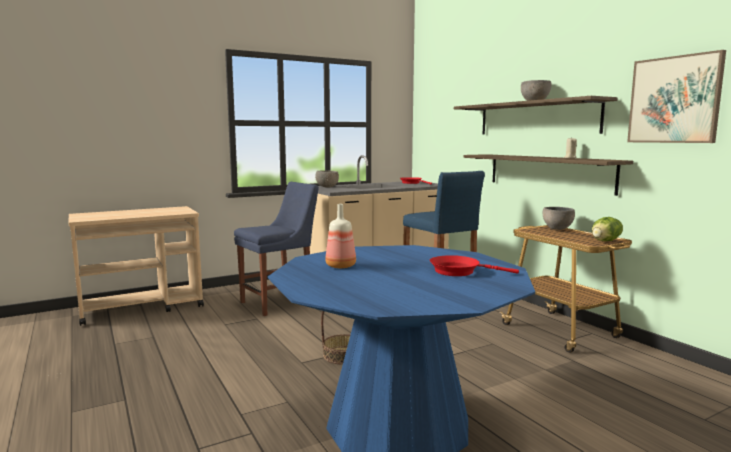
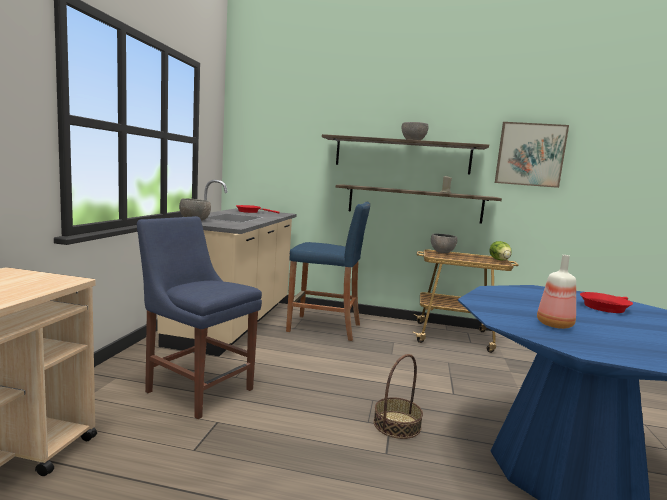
camera: 50 degrees left, 0 degrees up
blue chair [234,182,319,316] -> blue chair turned 60 degrees counterclockwise [137,216,262,419]

